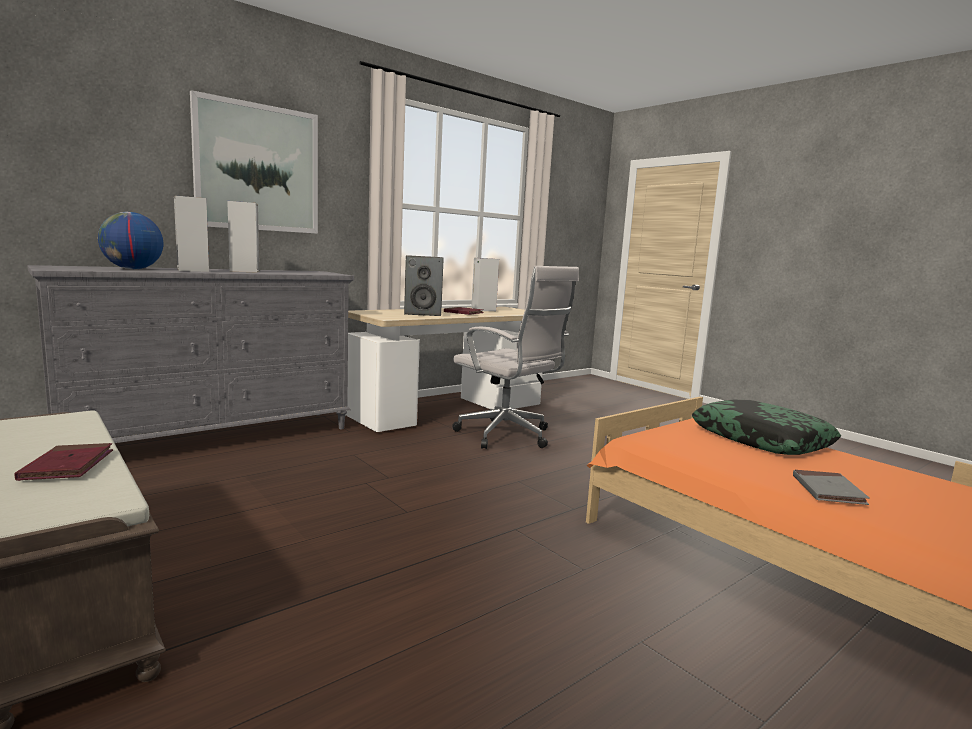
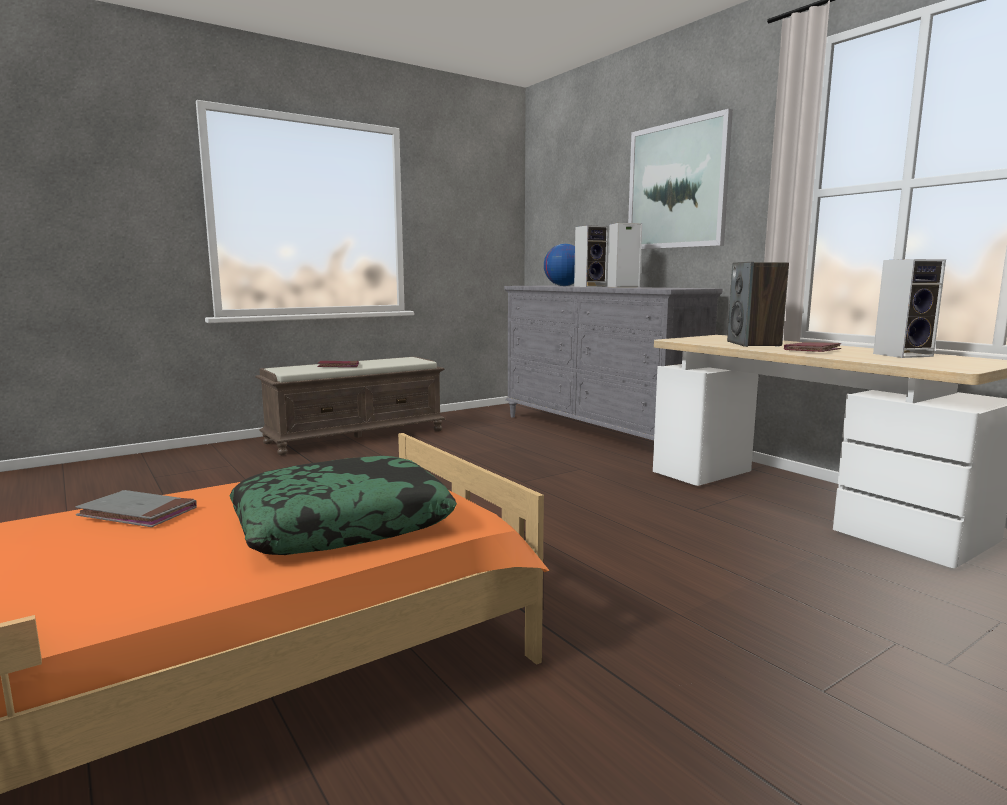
camera: 95 degrees right, 0 degrees up
white office chair [452,266,579,449] -> none

